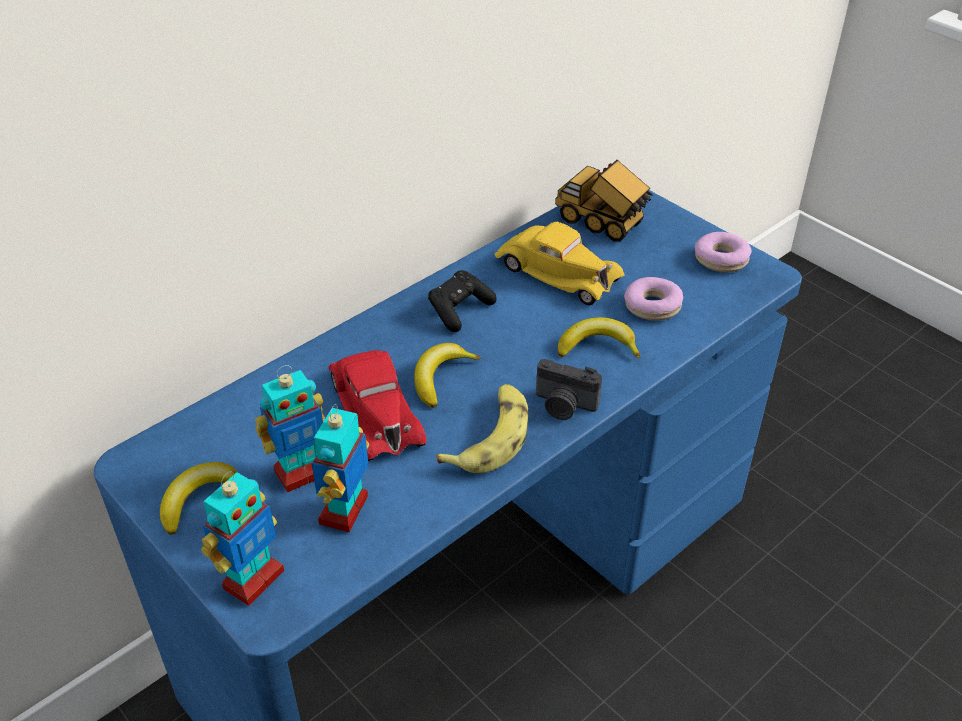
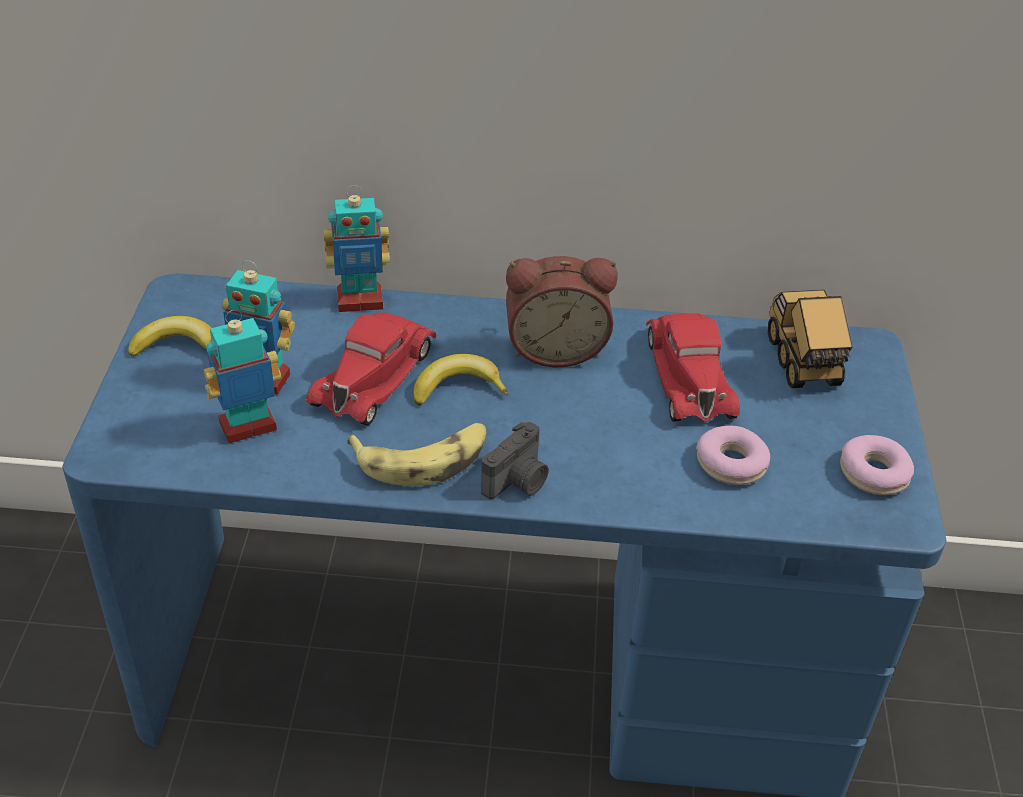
camera: 45 degrees right, 0 degrees up
toy robot [201,472,284,606] -> toy robot moved to [323,185,390,312]
black game controller [428,270,497,332] -> alarm clock [506,256,618,367]
yellow toy car [495,222,625,305] -> red toy car [646,314,740,422]
camera [536,359,602,420] -> camera turned 120 degrees counterclockwise [481,422,549,499]
banana [558,317,640,358] -> none

